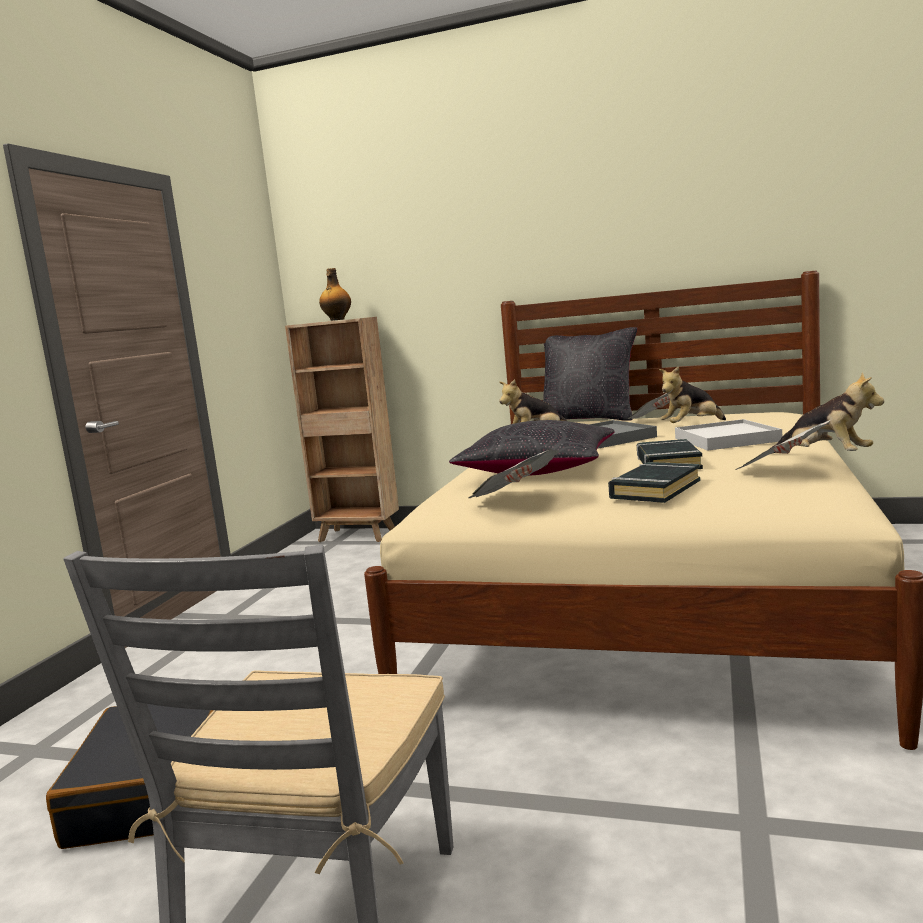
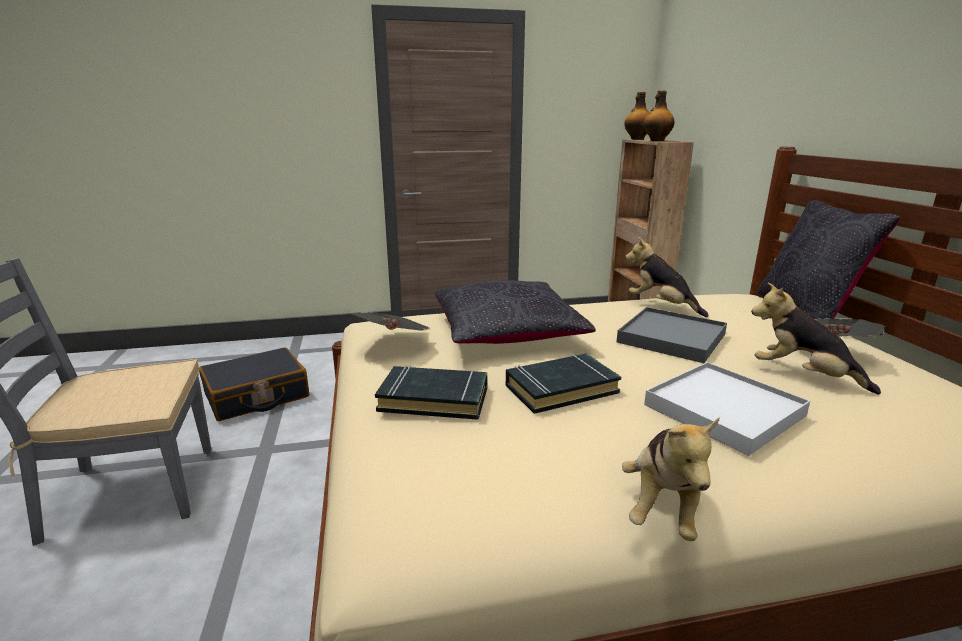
camera: 60 degrees right, 10 degrees up
newspaper [735,419,832,470] -> none
none -> bottle [625,92,649,140]

